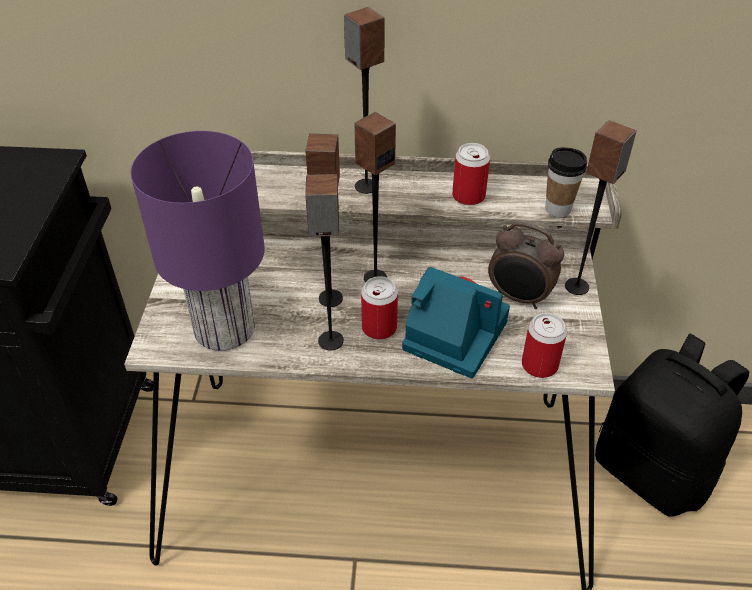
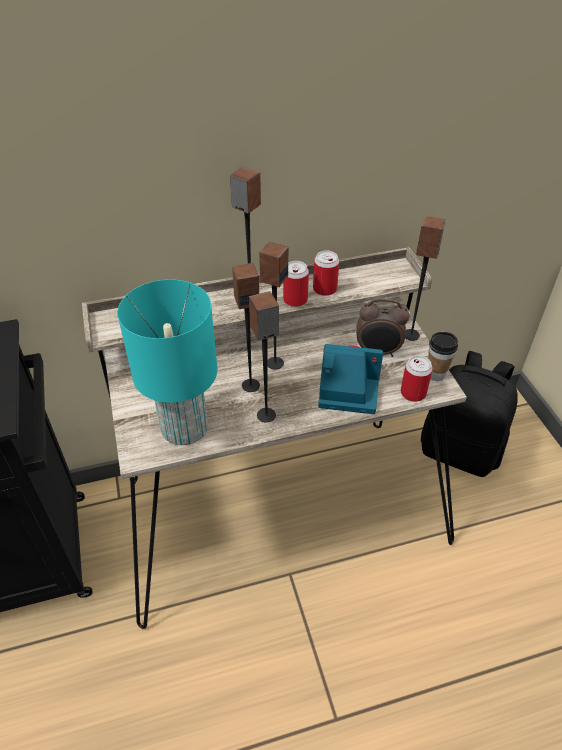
camera: 20 degrees left, 0 degrees up
purple table lamp [131,131,265,351] -> turquoise table lamp [117,279,217,445]
can [361,276,398,340] -> can moved to [283,261,309,307]
cup [545,147,587,217] -> cup moved to [428,332,458,381]

